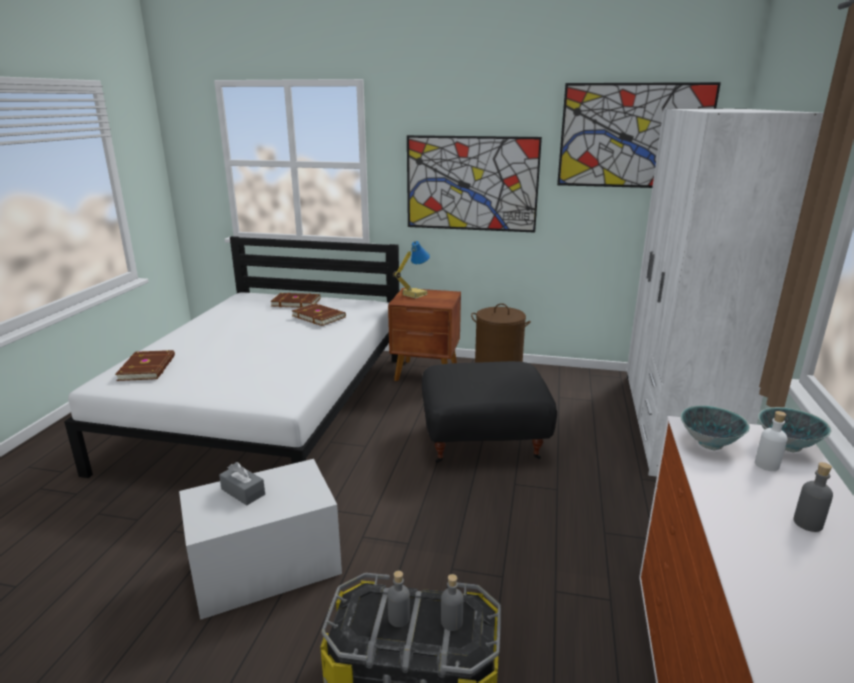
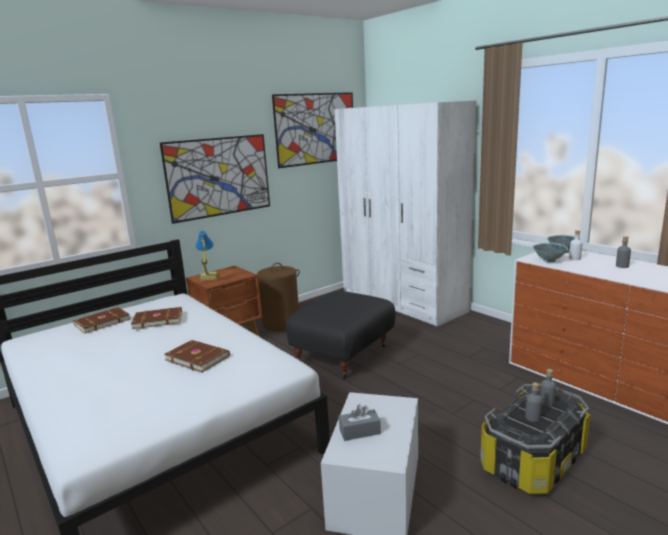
camera: 50 degrees left, 5 degrees down
brown book [115,350,175,381] -> brown book moved to [164,340,230,372]

